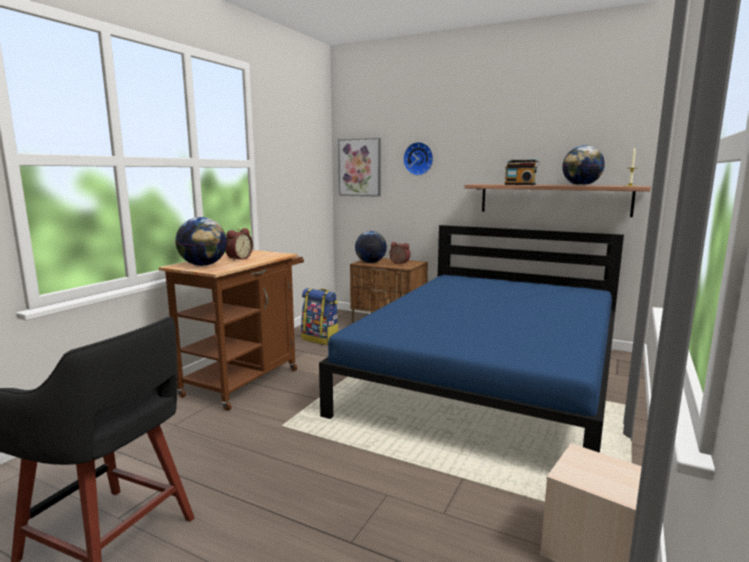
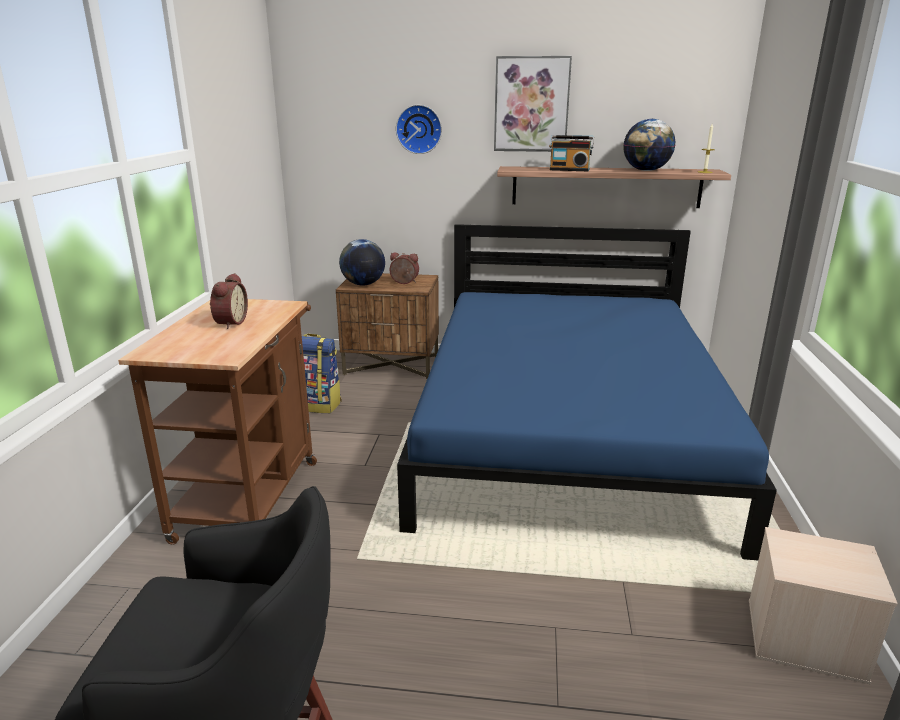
camera: 20 degrees left, 10 degrees up
globe [176,217,227,266] -> none
picture [338,138,381,197] -> picture moved to [494,56,572,152]

